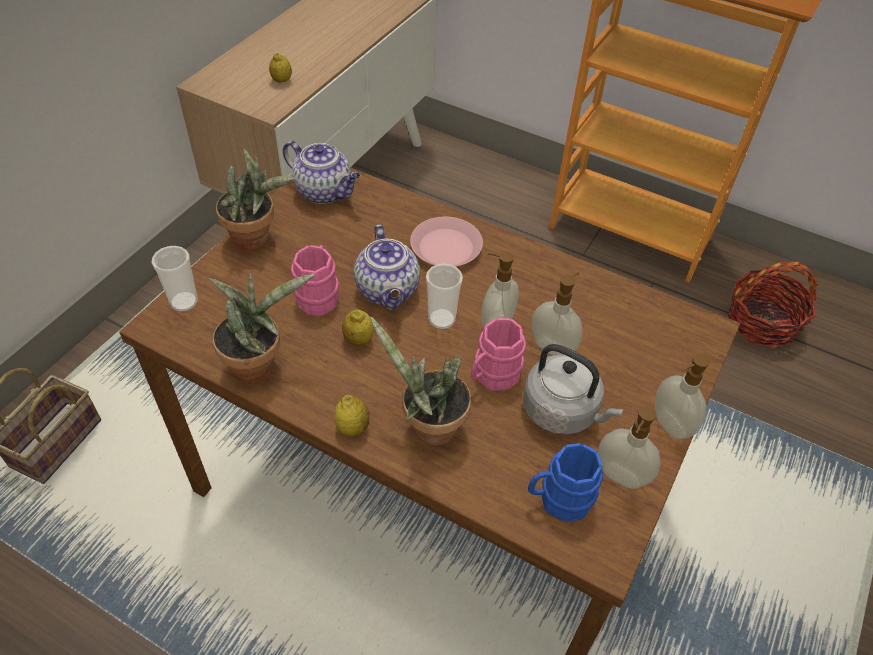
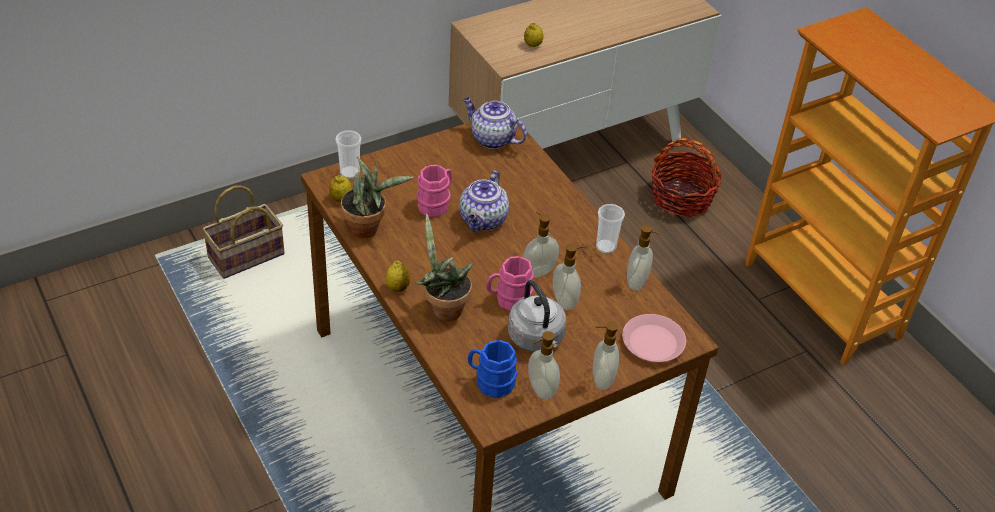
camera: 30 degrees right, 5 degrees down
potted plant [216,147,295,251] -> none
teapot [283,141,360,204] -> teapot turned 150 degrees clockwise [463,97,527,149]
lemon [342,309,374,346] -> lemon moved to [329,175,352,202]
pink plate [410,217,483,267] -> pink plate moved to [622,314,686,362]
cup [426,263,463,329] -> cup moved to [596,204,625,254]
basket [728,262,819,348] -> basket moved to [652,138,721,217]
none -> soap dispenser [627,225,661,291]

